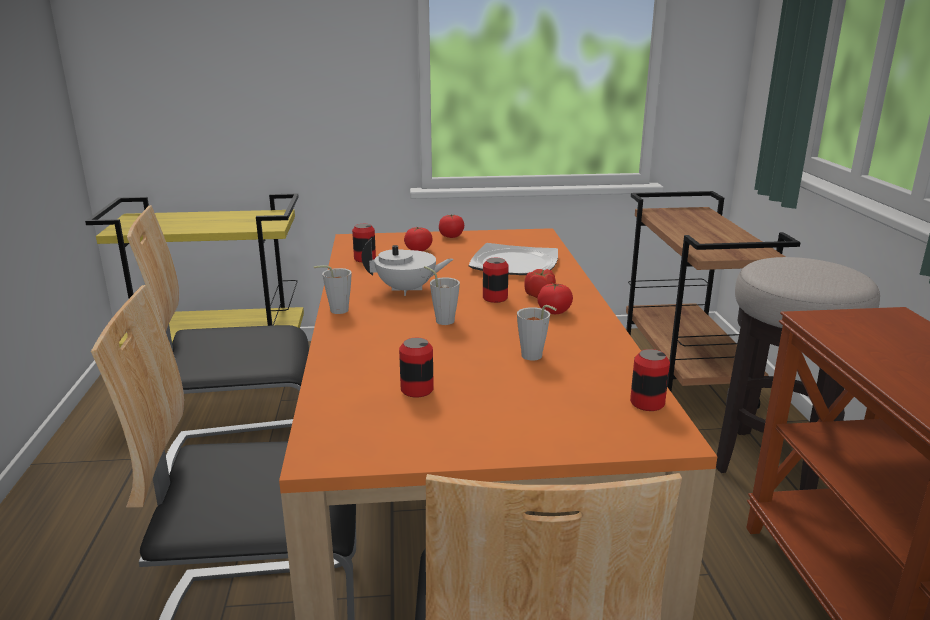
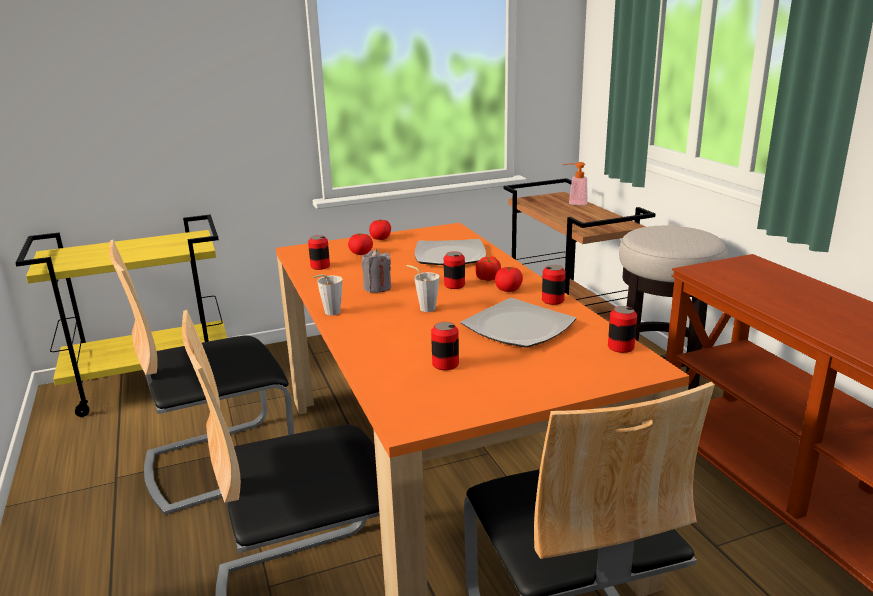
camera: 15 degrees left, 0 degrees up
white teapot [362,239,454,296] -> grey candle [362,249,391,293]
grey cup [517,305,557,361] -> plate [461,298,576,348]
none -> can [542,265,566,305]
none -> soap dispenser [563,162,588,205]

